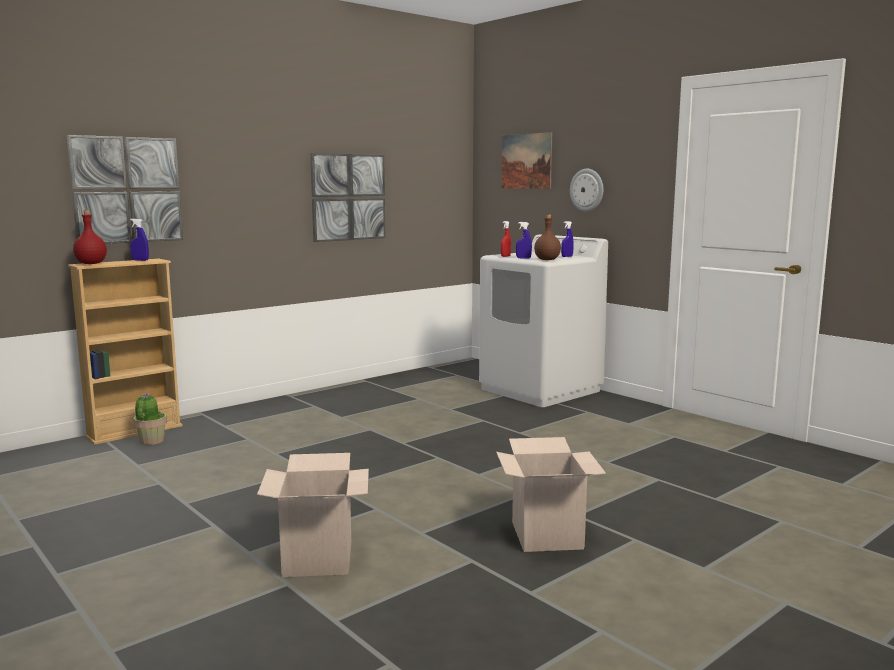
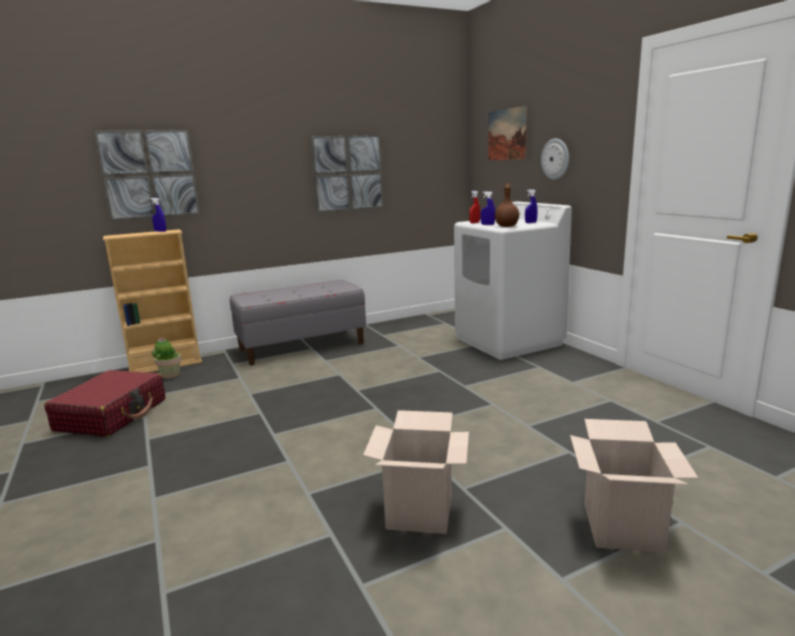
camera: 15 degrees right, 5 degrees up
red bottle [73,210,107,264] -> none
cardboard box [257,453,369,577] -> cardboard box moved to [570,419,698,553]
none -> red suitcase [44,370,165,437]
none -> grey bench [230,280,366,365]

